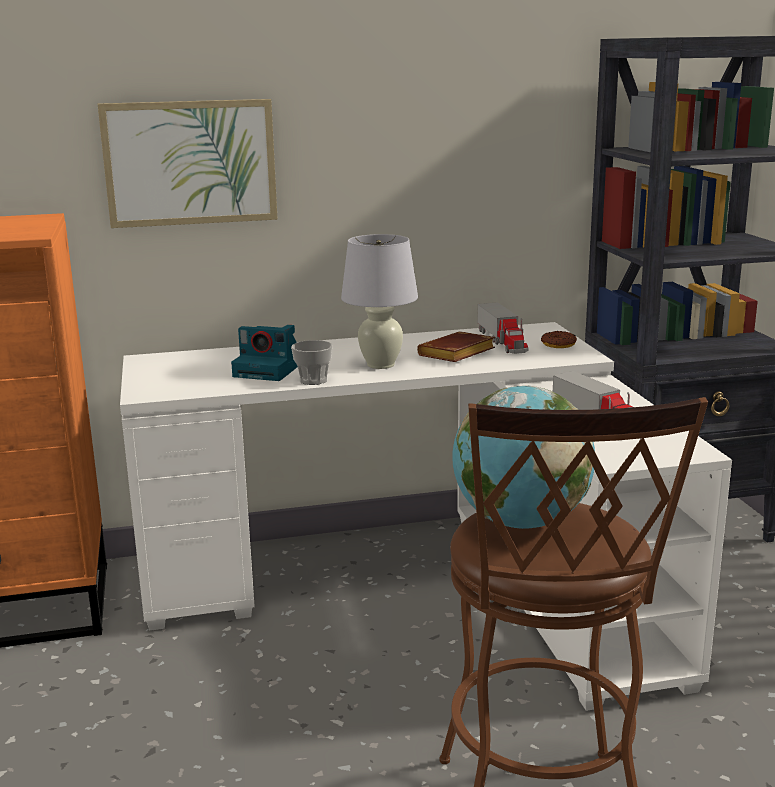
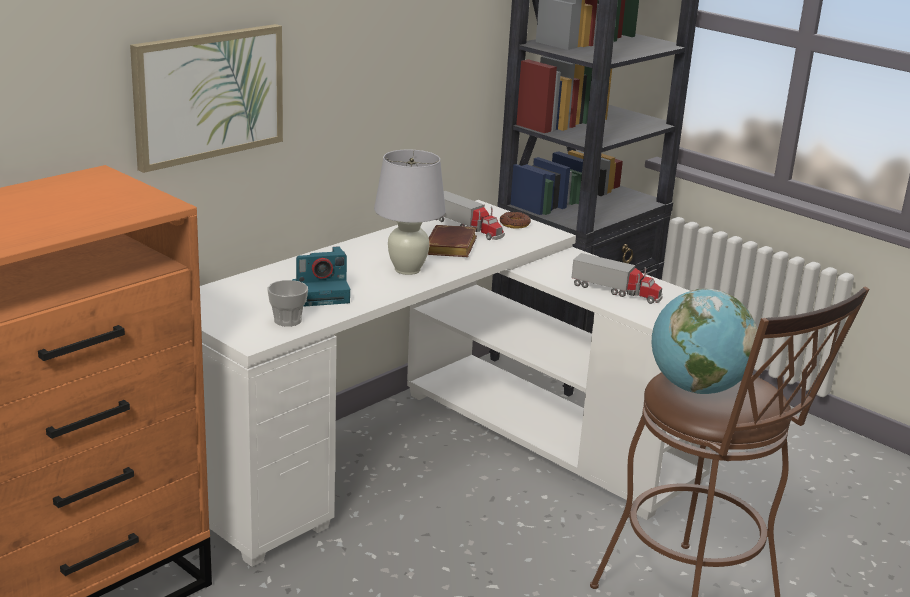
camera: 35 degrees left, 5 degrees up
cup [291,340,332,385] -> cup moved to [267,280,308,327]

